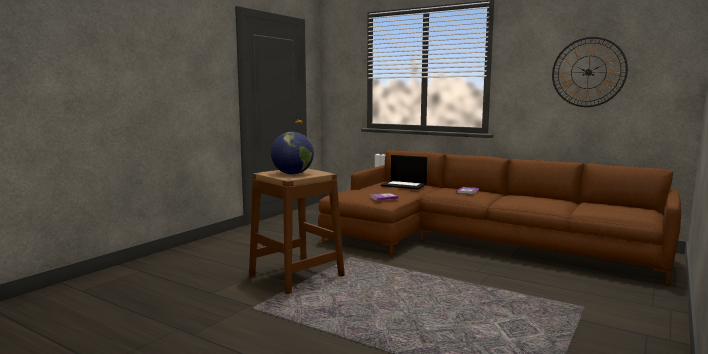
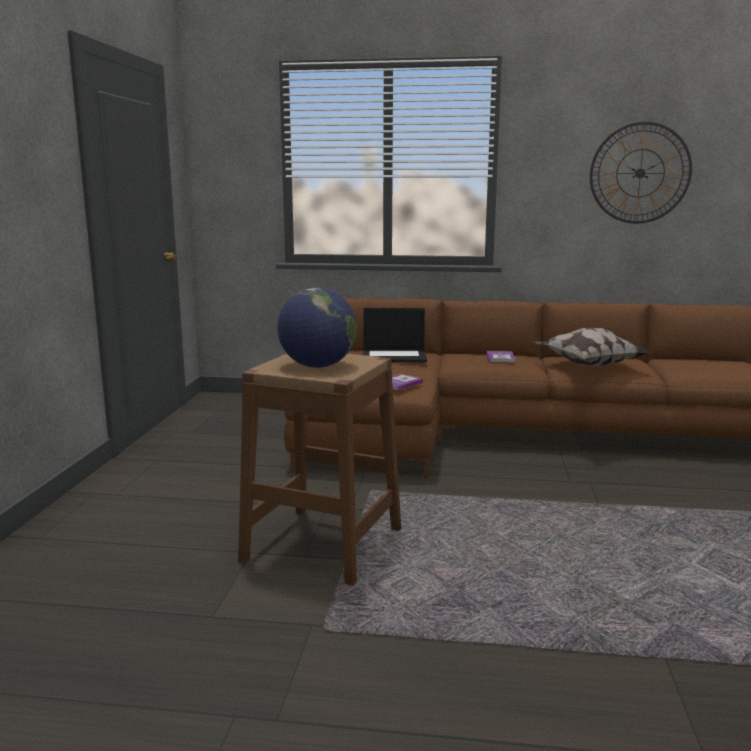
camera: 25 degrees left, 5 degrees up
none -> pillow [534,328,648,367]

